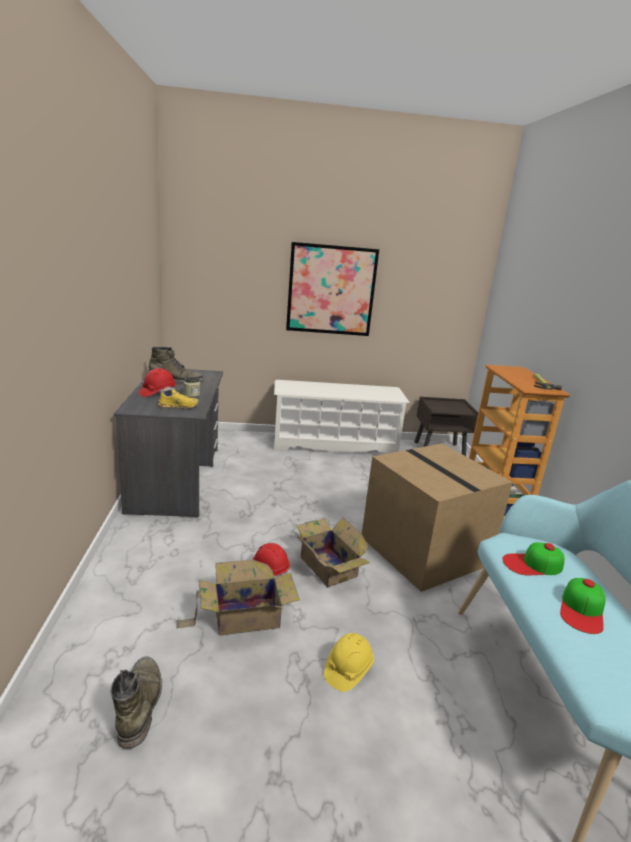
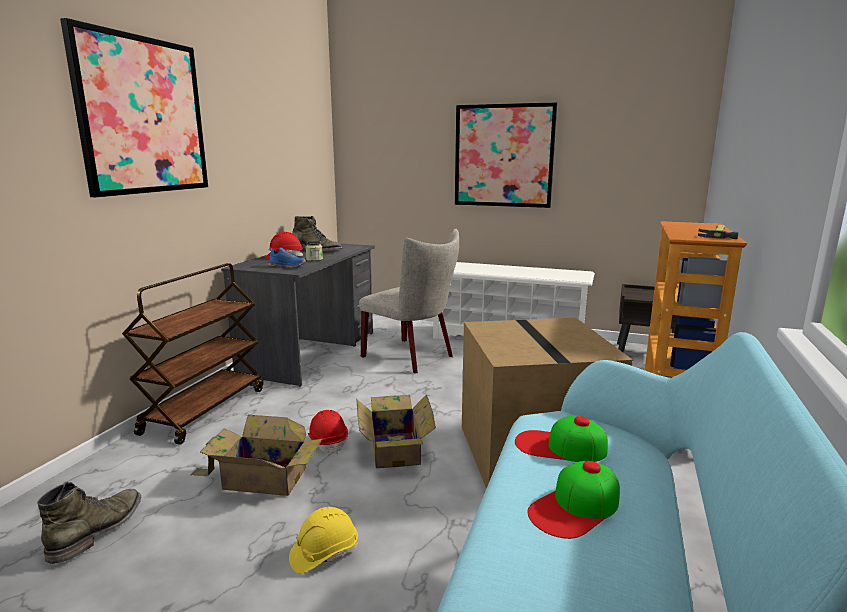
camera: 25 degrees right, 5 degrees down
yellow shoe [158,389,199,409] -> blue shoe [268,248,306,268]
none -> picture [60,18,208,197]
none -> brown cart [122,263,263,445]
none -> beige chair [359,229,459,374]

